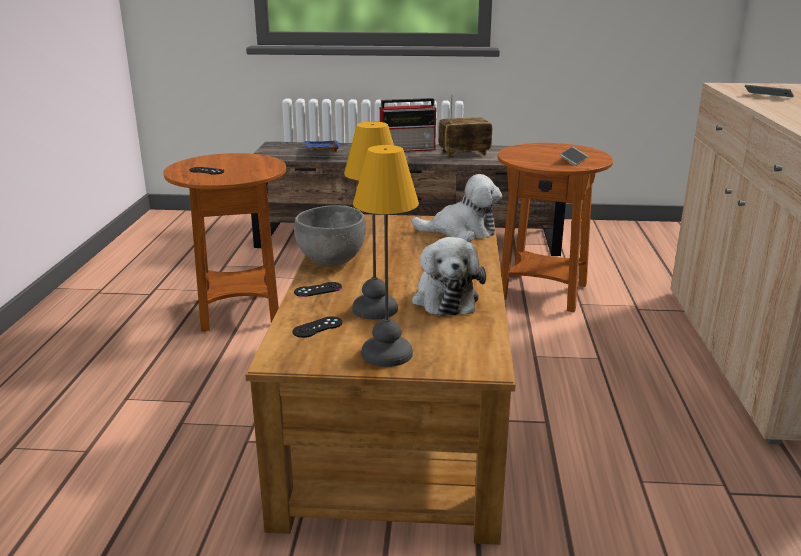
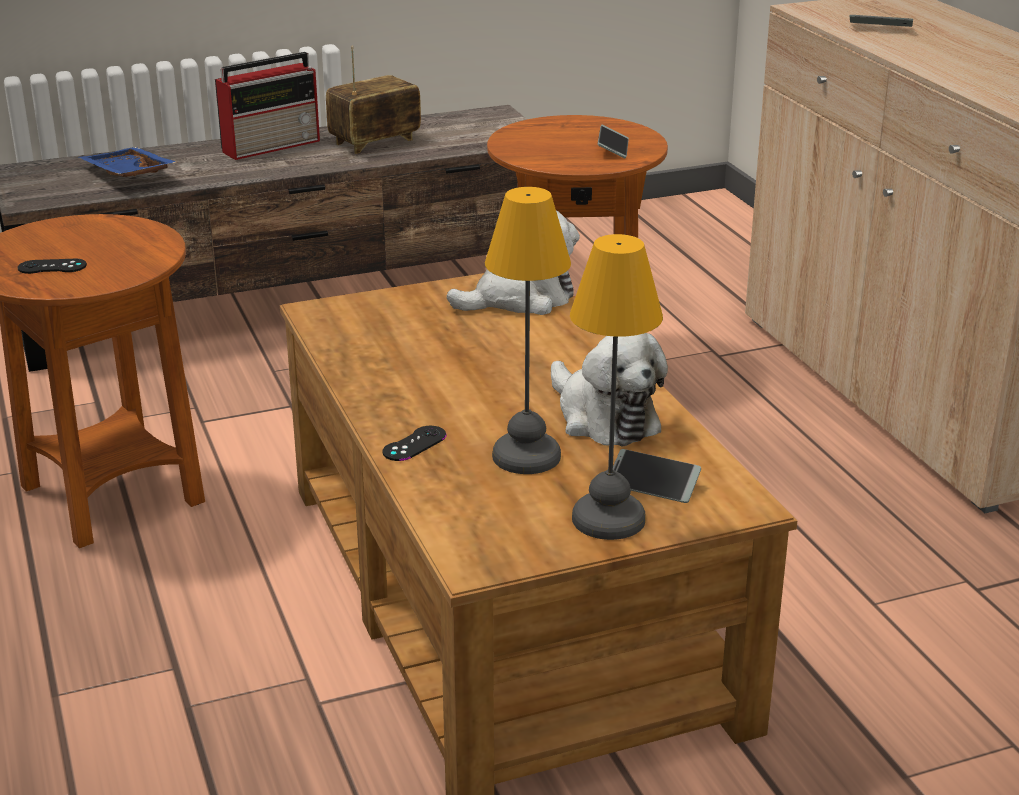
camera: 25 degrees left, 5 degrees up
black game controller [292,317,342,338] -> none
grey bowl [294,205,366,266] -> none
none -> phone [613,449,701,503]

